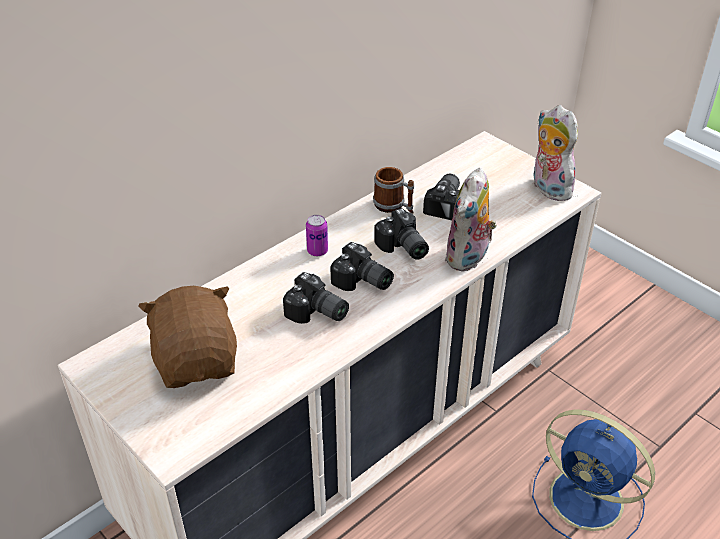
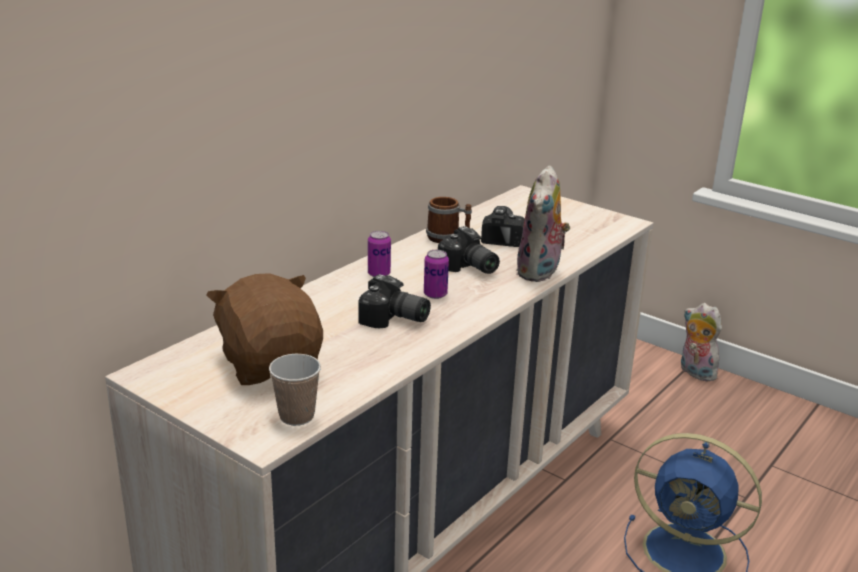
camera: 10 degrees left, 15 degrees down
camera [330,242,394,291] -> can [424,250,449,299]
plush toy [534,105,578,201] -> plush toy moved to [681,303,722,381]
none -> cup [269,354,321,426]

